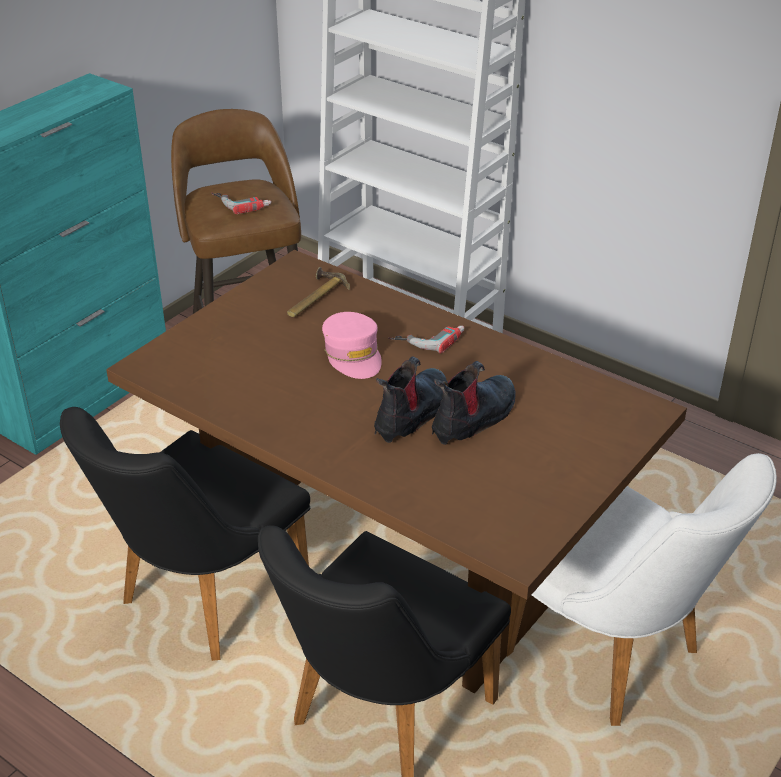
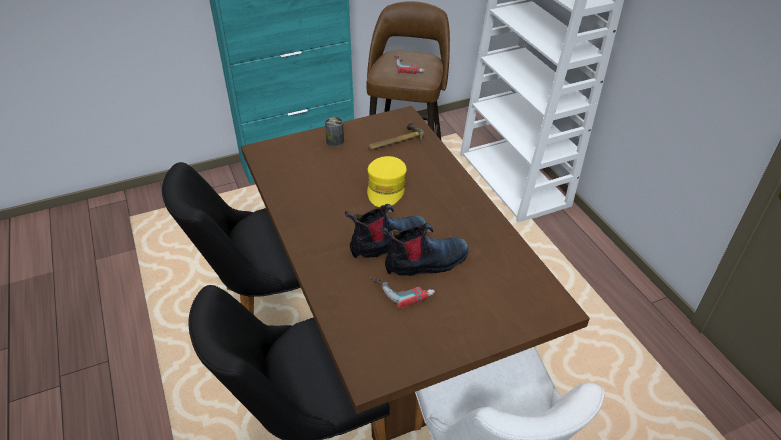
camera: 30 degrees right, 5 degrees up
pink cap [322,312,382,379] -> yellow cap [367,156,407,207]
power drill [388,326,464,354] -> power drill moved to [370,277,435,309]
none -> can [325,117,344,147]

